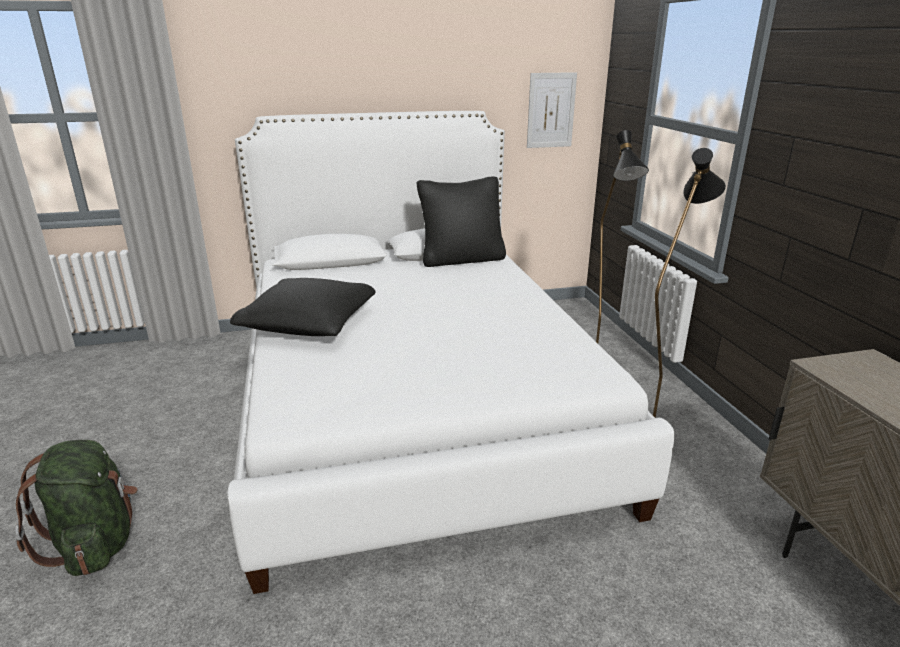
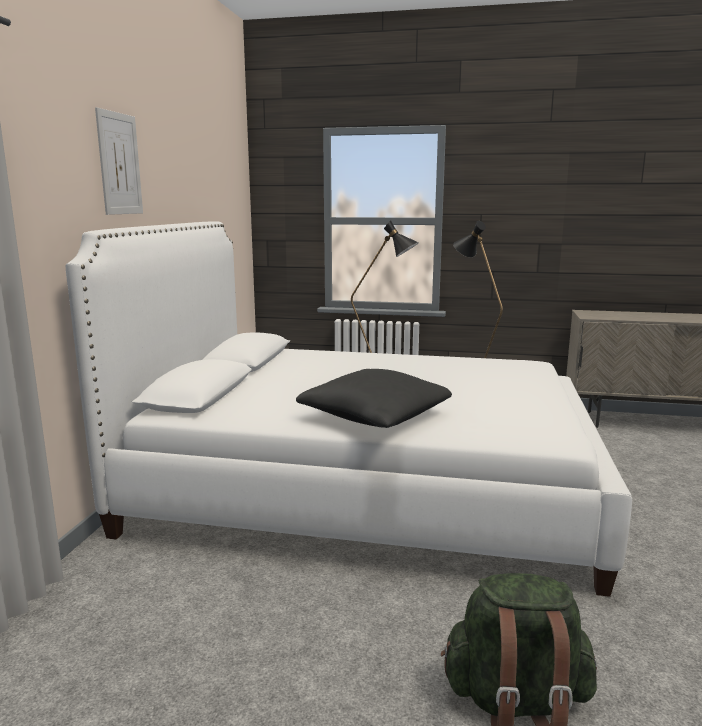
camera: 65 degrees left, 10 degrees down
black pillow [417,177,506,267] -> none
picture [527,72,577,148] -> picture moved to [95,107,143,215]

